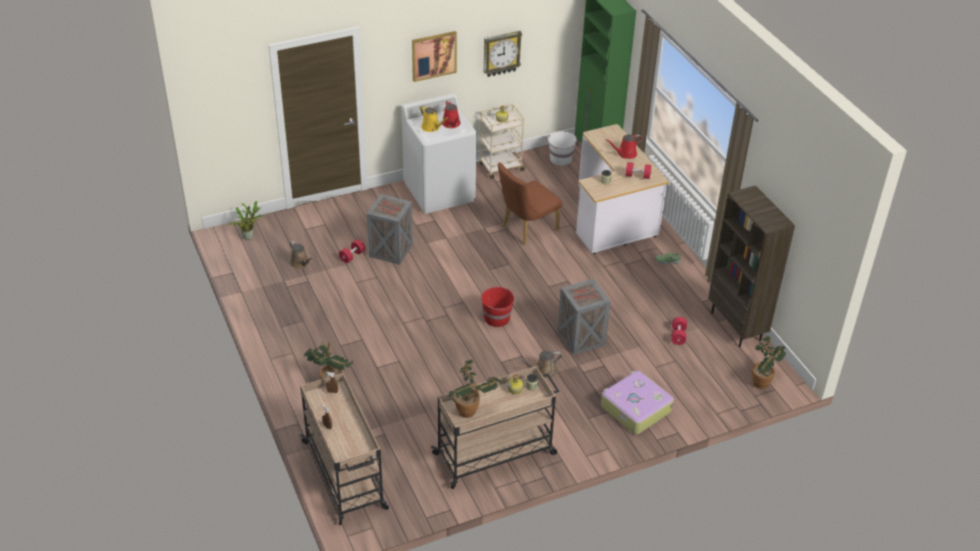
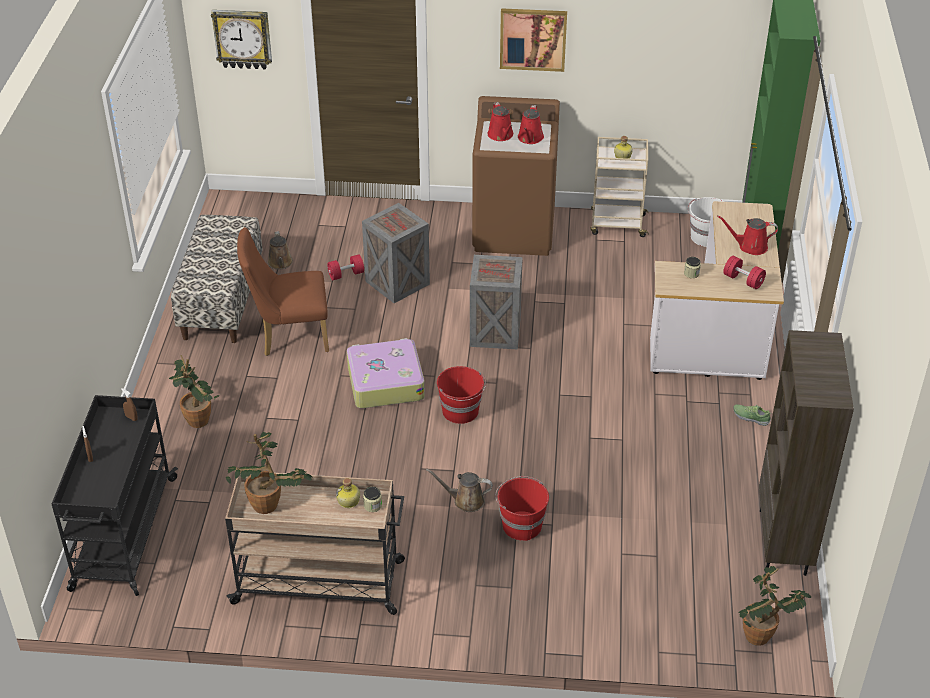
camera: 30 degrees right, 0 degrees up
potted plant [227,201,263,240] -> none
beige cart [300,373,389,525] -> black cart [52,395,178,596]
white washing machine [402,93,477,214] -> brown washing machine [472,96,560,256]
yellow watering can [420,105,449,132] -> red watering can [488,102,513,141]
wall clock [484,31,522,77] -> wall clock moved to [211,10,272,70]
brown chair [498,162,562,245] -> brown chair moved to [237,227,329,356]
crate [557,279,611,355] -> crate moved to [470,255,523,349]
suitcase [601,371,674,434] -> suitcase moved to [347,338,425,408]
red dumbbell [671,317,687,345] -> none
none -> bench [171,215,263,343]
none -> red bucket [495,476,549,541]

